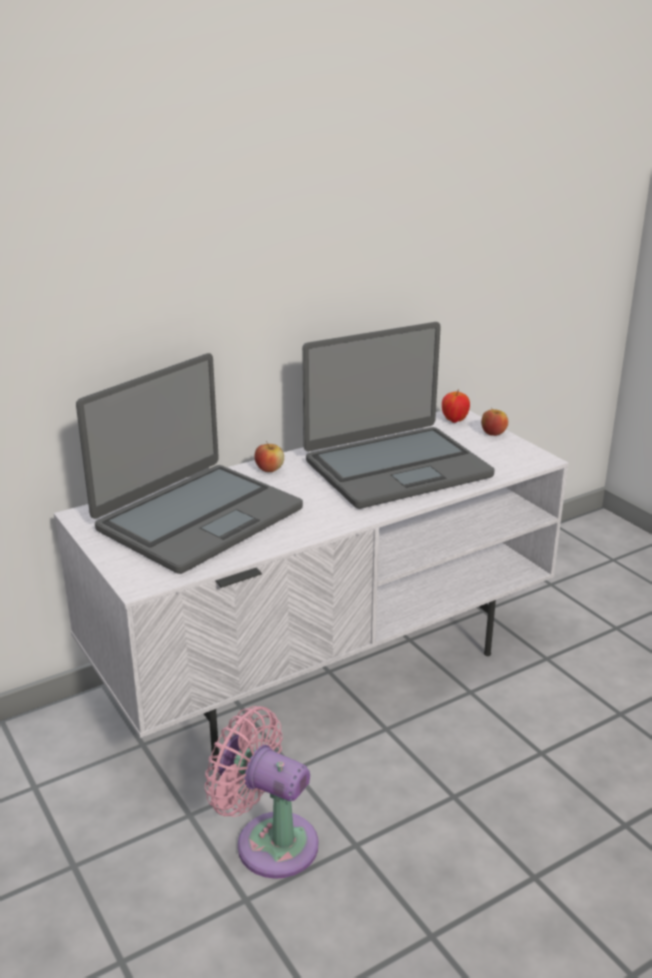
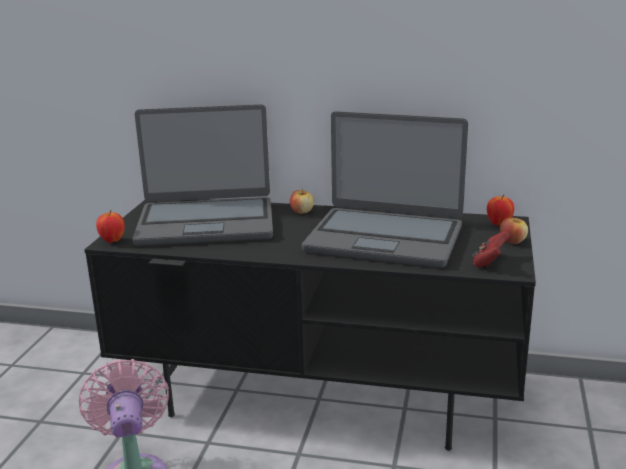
camera: 45 degrees right, 5 degrees down
white tv stand [54,410,569,770] -> black tv stand [84,199,536,451]
none -> apple [96,210,125,243]
none -> red game controller [472,231,509,268]

